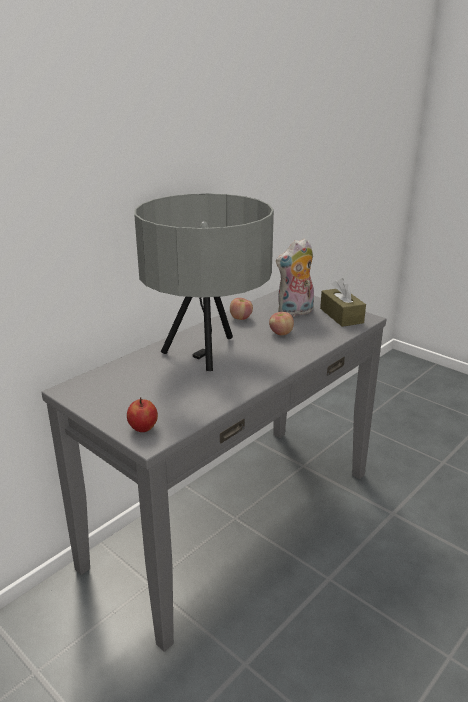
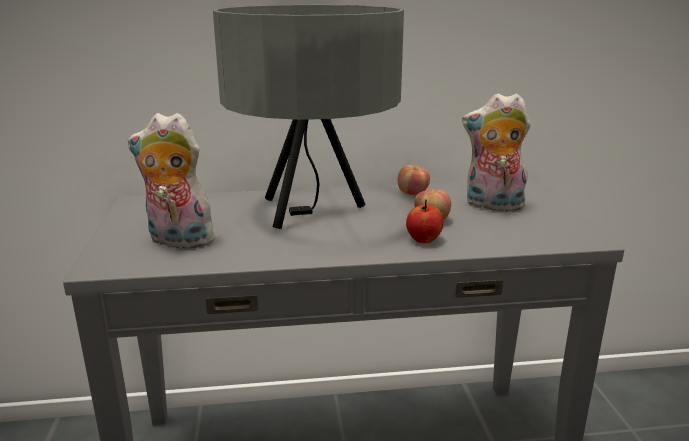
camera: 40 degrees right, 5 degrees down
apple [127,397,158,432] -> apple moved to [406,199,443,243]
brown tissue box [320,278,366,327] -> none
none -> plush toy [128,113,219,249]

